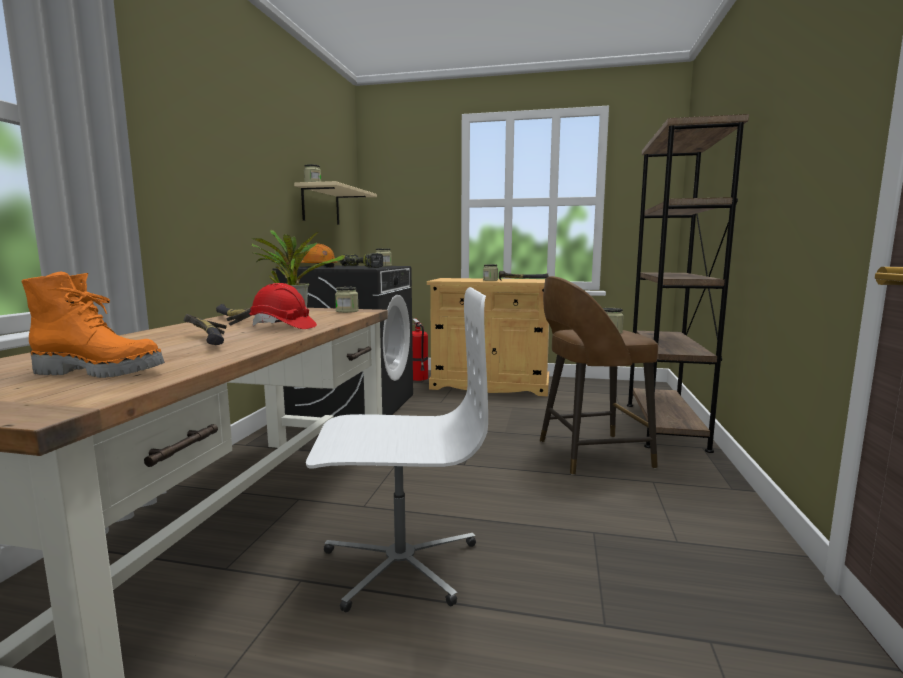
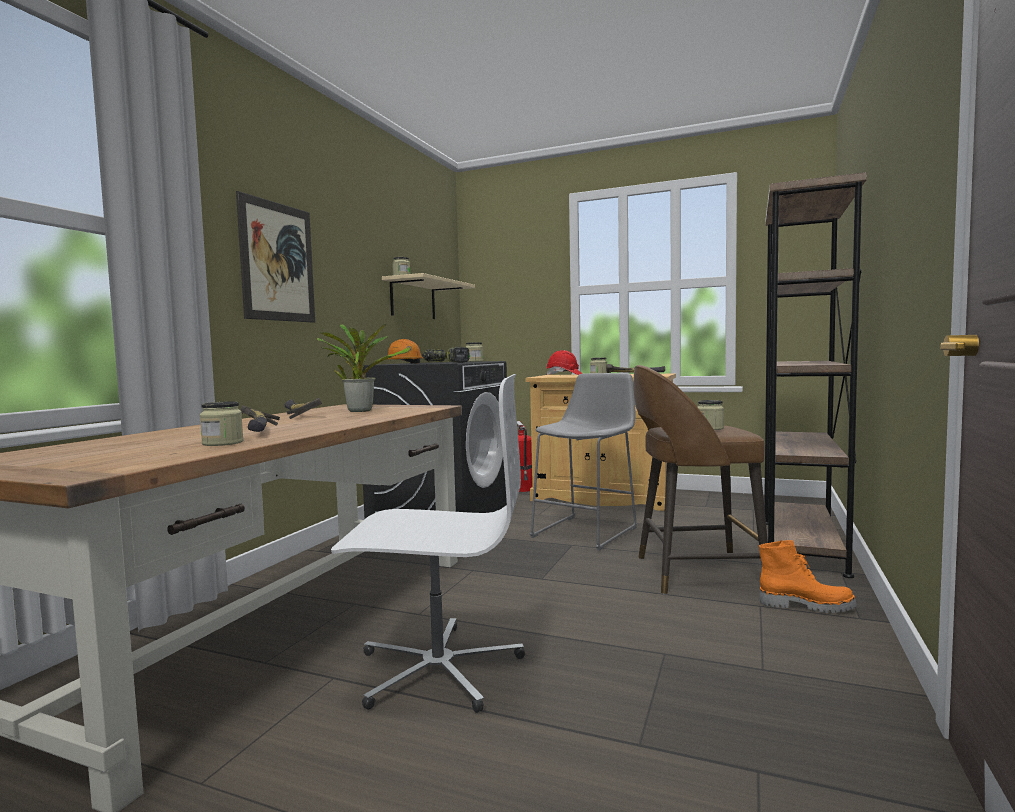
camera: 10 degrees right, 5 degrees down
orange boot [21,272,165,378] -> orange boot moved to [759,540,857,613]
red hard hat [249,283,317,329] -> red hard hat moved to [546,350,583,376]
jar [335,287,359,313] -> jar moved to [200,401,244,446]
none -> picture [236,191,315,323]
none -> grey stool [530,373,637,551]

